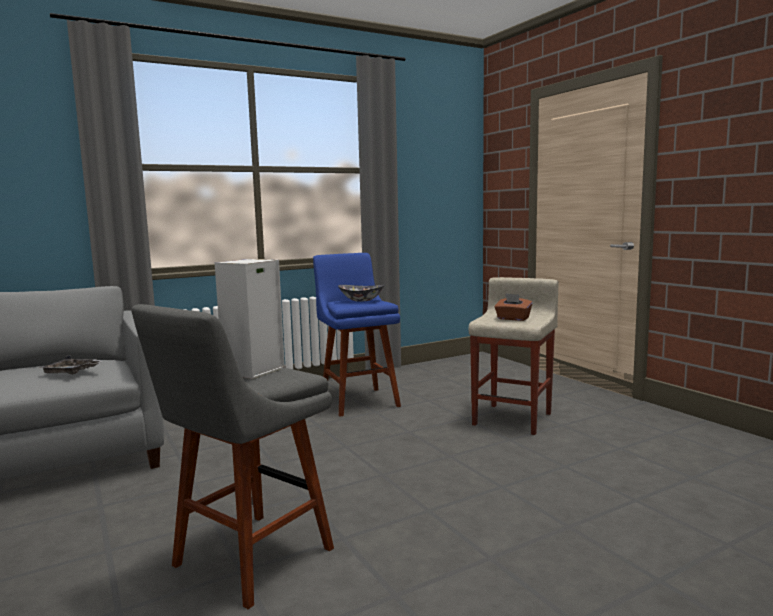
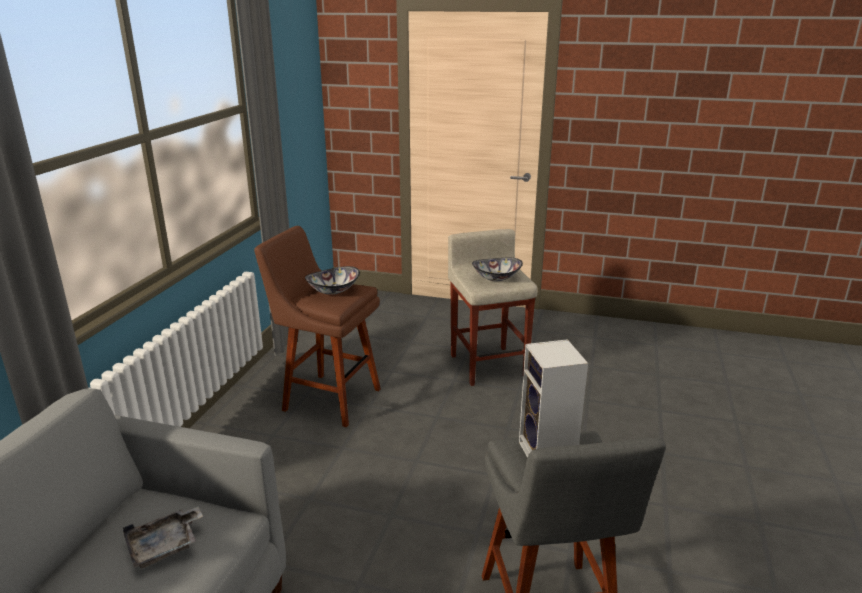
camera: 45 degrees left, 15 degrees up
blue stool [313,253,401,417] -> brown stool [254,226,381,427]
brown tissue box [495,293,532,321] -> bowl [472,258,523,281]

